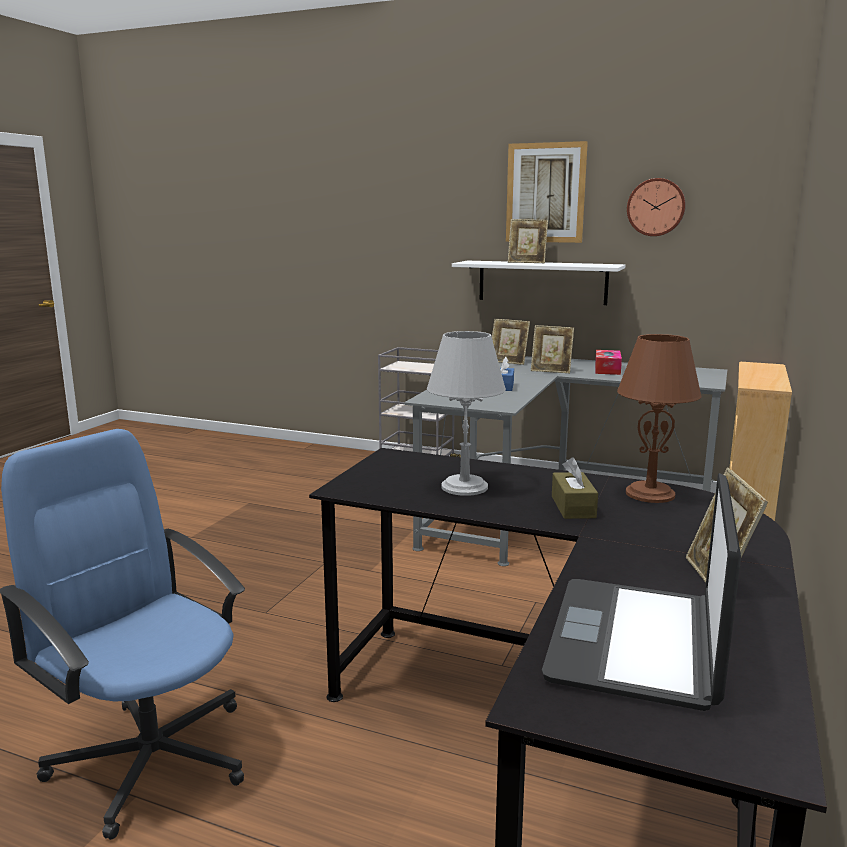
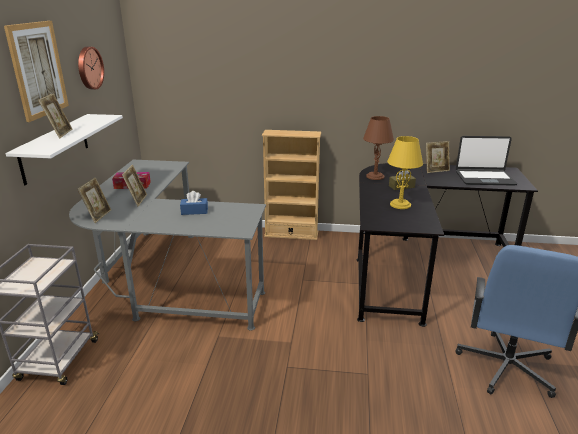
camera: 105 degrees left, 10 degrees up
grey table lamp [427,331,506,496] -> yellow table lamp [387,136,423,209]

